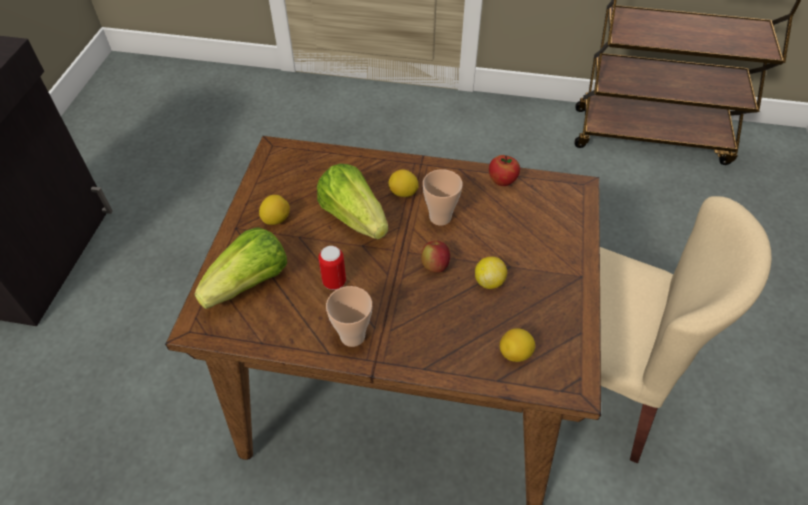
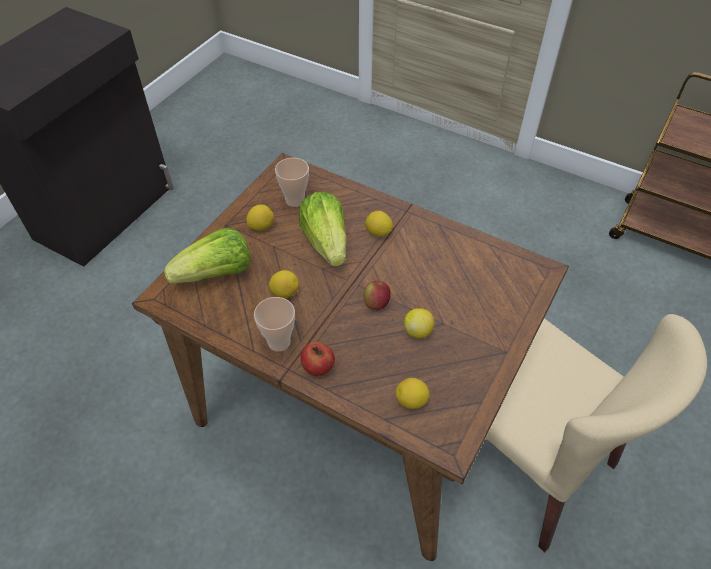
camera: 20 degrees right, 0 degrees up
can [318,246,346,290] -> lemon [269,270,299,298]
cup [423,169,463,226] -> cup moved to [275,158,309,207]
apple [489,155,520,186] -> apple moved to [301,342,335,376]

